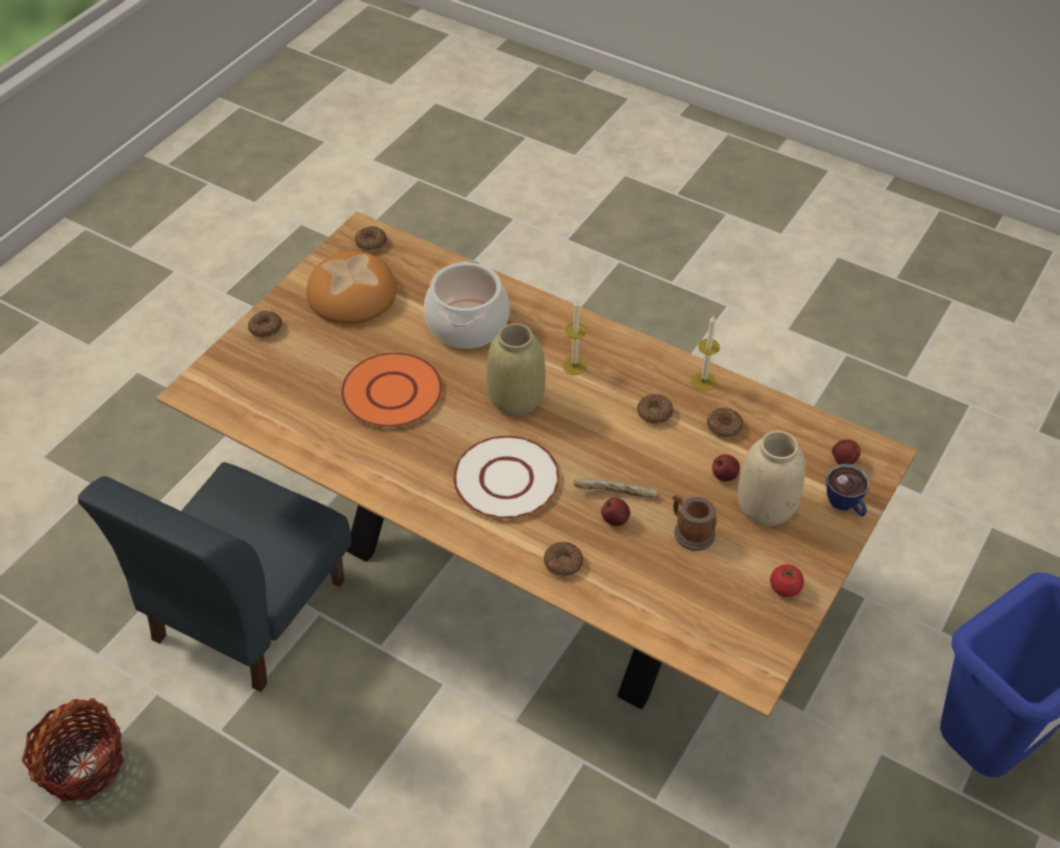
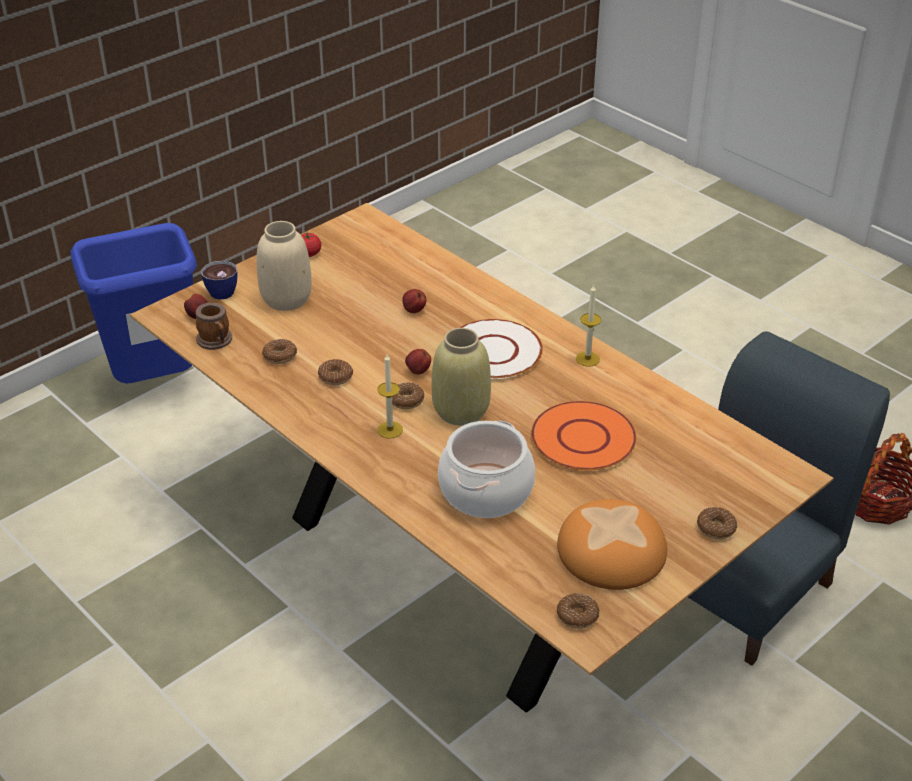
camera: 165 degrees left, 10 degrees down
donut [544,542,583,577] -> donut moved to [392,382,424,409]
bread [574,478,659,498] -> none
mug [673,495,717,551] -> mug moved to [196,303,232,350]
candle [692,315,720,391] -> candle moved to [576,284,601,367]
apple [712,454,740,481] -> apple moved to [405,349,431,375]

